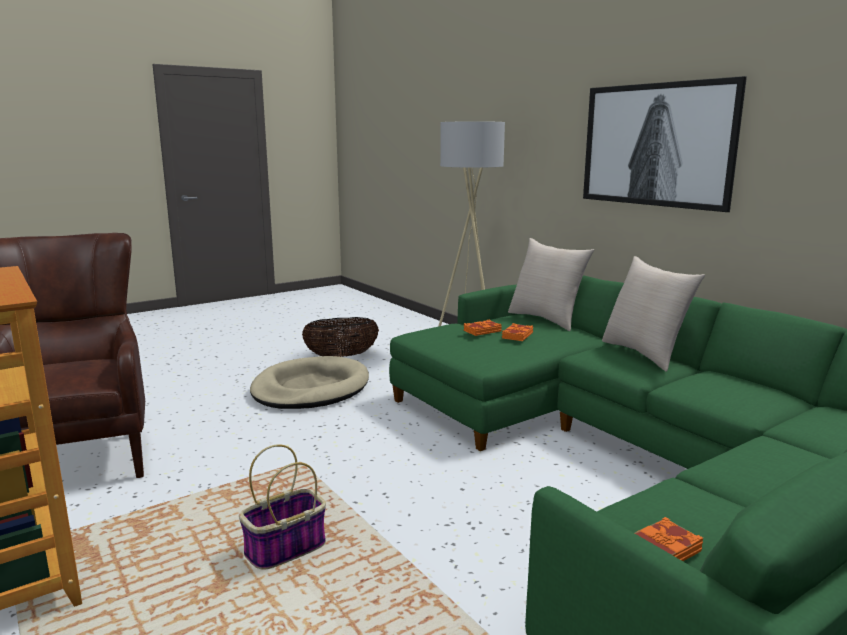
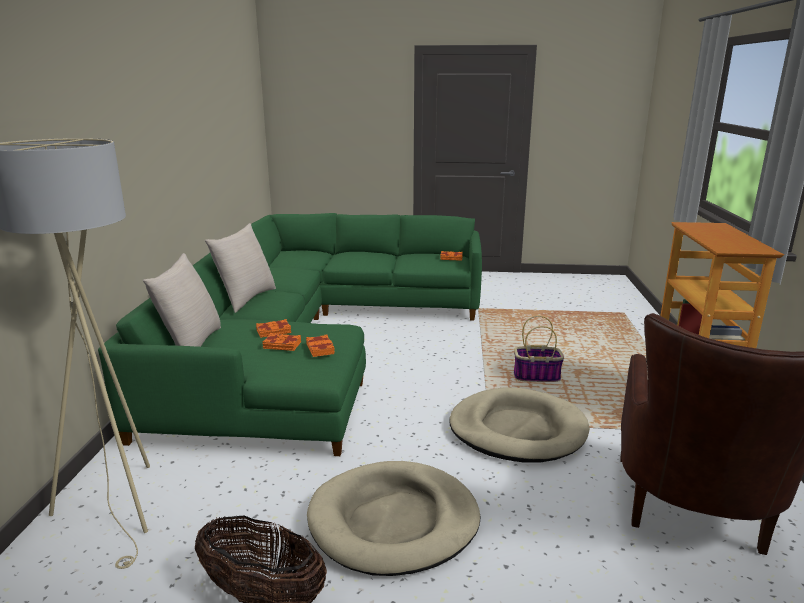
camera: 140 degrees left, 5 degrees up
picture [583,76,747,212] -> none
none -> orange book [306,334,335,357]
none -> beige dog bed [449,387,590,463]

